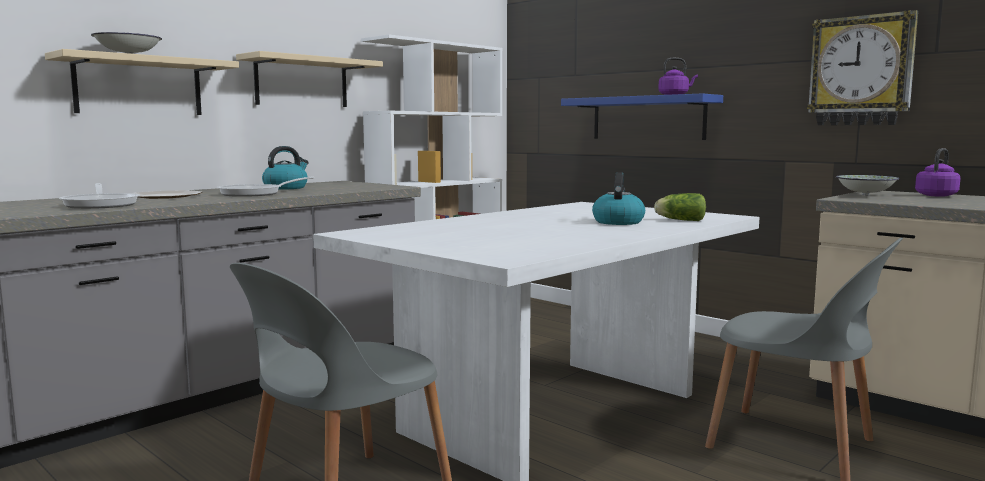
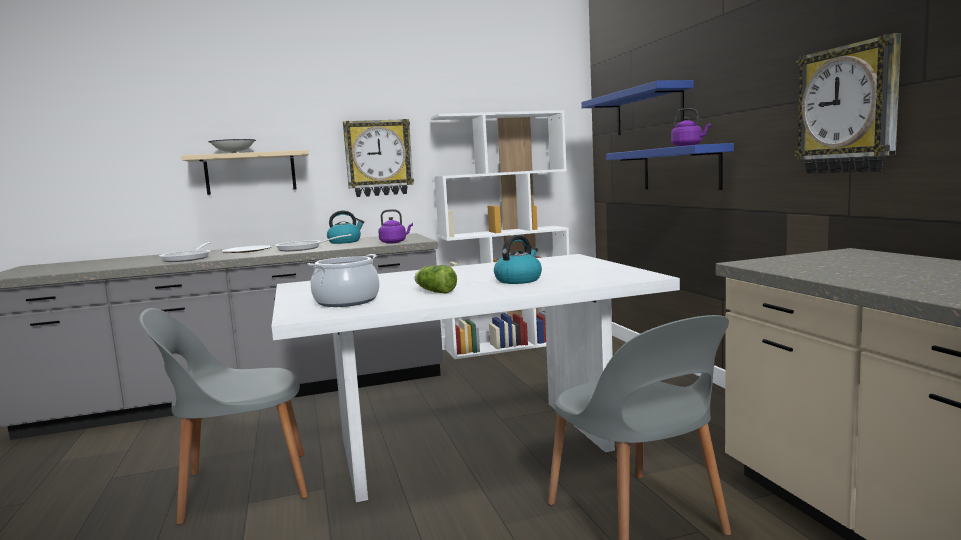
camera: 30 degrees right, 0 degrees up
beige shelf [236,51,383,107] -> wall clock [343,119,414,197]
lettuce [654,193,706,221] -> lettuce moved to [415,265,457,294]
bowl [836,175,899,196] -> none
purple kettle [915,148,961,197] -> purple kettle moved to [378,209,413,244]
none -> cooking pot [307,254,379,307]
none -> blue shelf [581,80,693,136]

